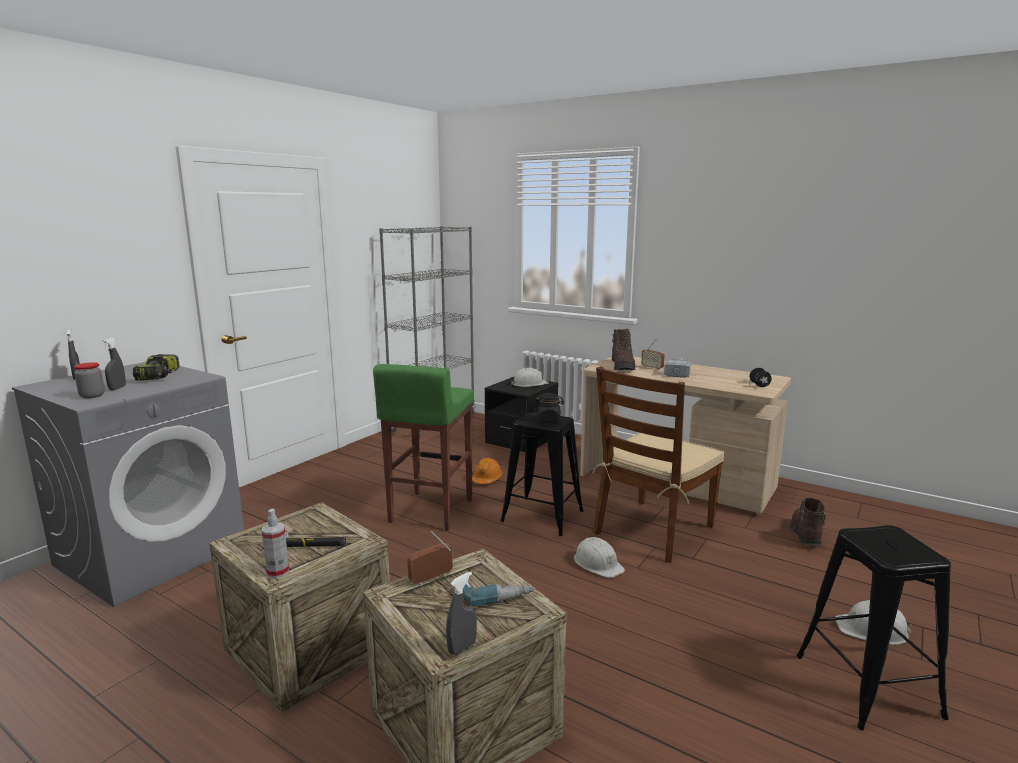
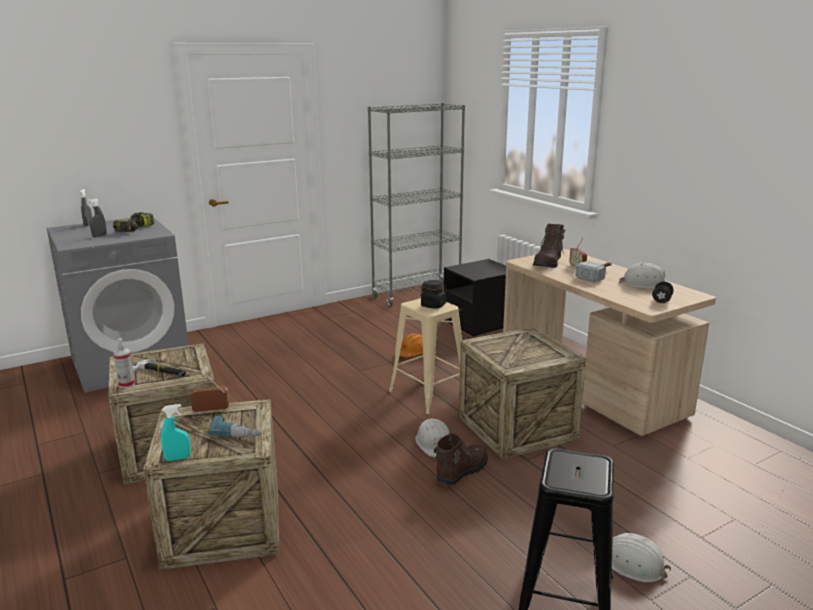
camera: 25 degrees right, 5 degrees up
jar [74,362,105,398] -> none
green stool [373,364,474,531] -> none
grey spray bottle [446,572,477,655] -> turquoise spray bottle [161,404,190,461]
black stool [500,412,583,536] -> beige stool [389,298,462,414]
white hard hat [511,368,549,387] -> white hard hat moved to [619,263,673,289]
brown chair [592,366,725,563] -> crate [459,327,586,459]
brown boot [790,498,826,546] -> brown boot moved to [434,433,488,486]

